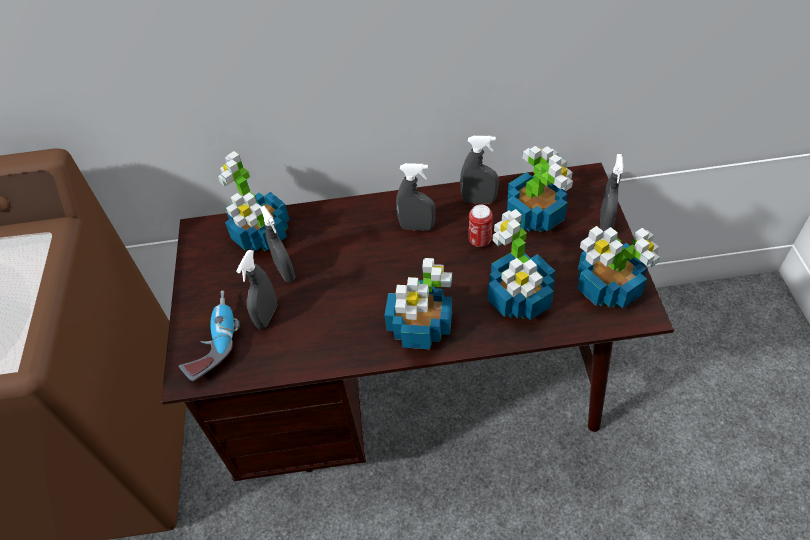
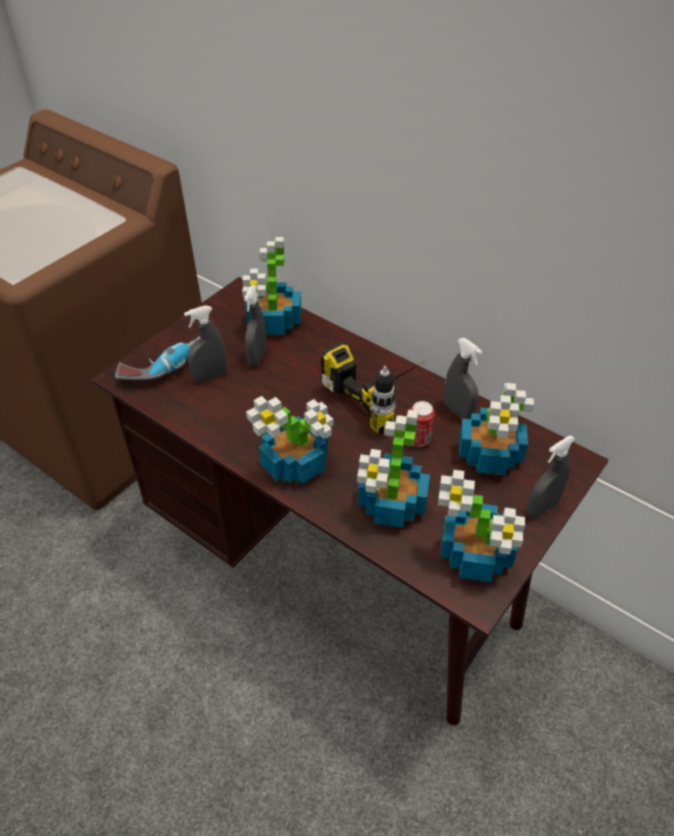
camera: 40 degrees right, 5 degrees down
grey spray bottle [396,163,435,231] -> power drill [321,342,424,434]

